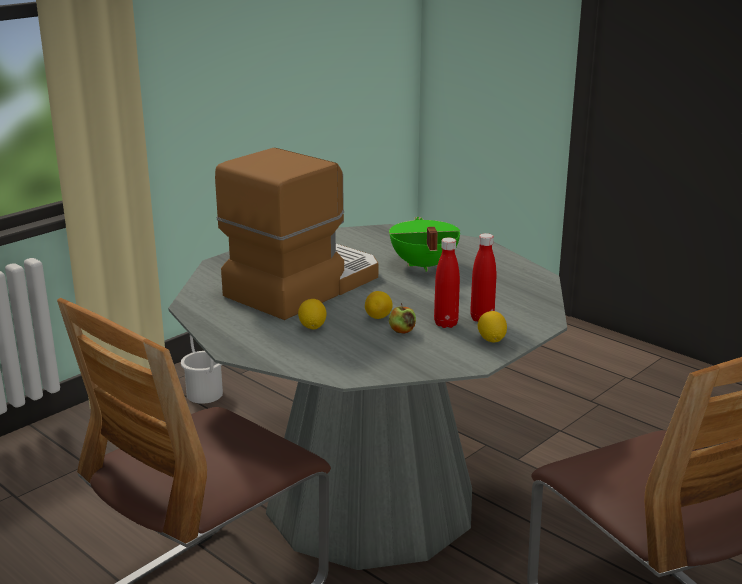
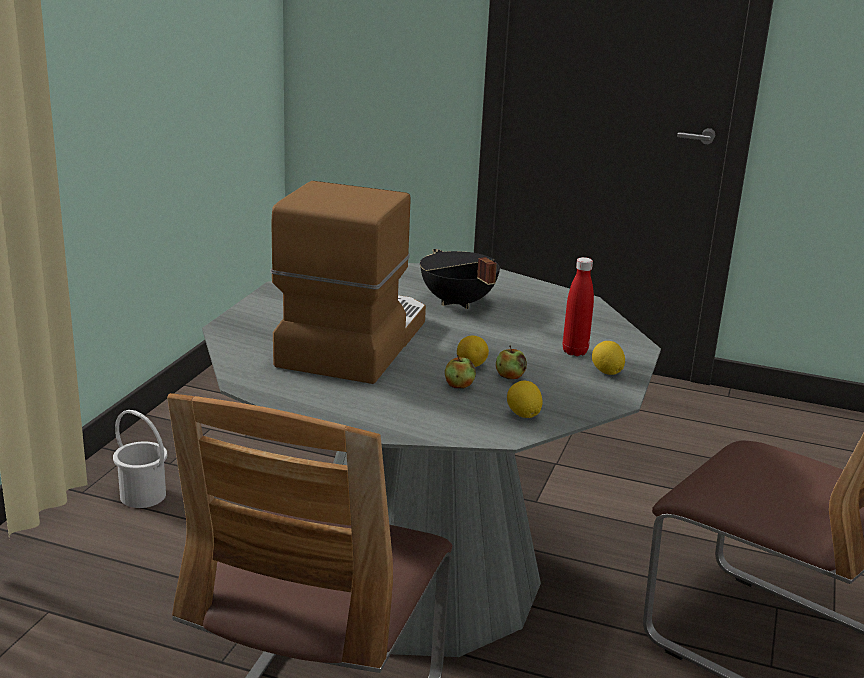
camera: 25 degrees left, 0 degrees up
lemon [298,299,326,329] -> lemon moved to [507,381,543,418]
green cooking pot [389,217,460,272] -> black cooking pot [420,249,500,309]
red bottle [434,237,460,328] -> none
none -> apple [445,355,476,389]

